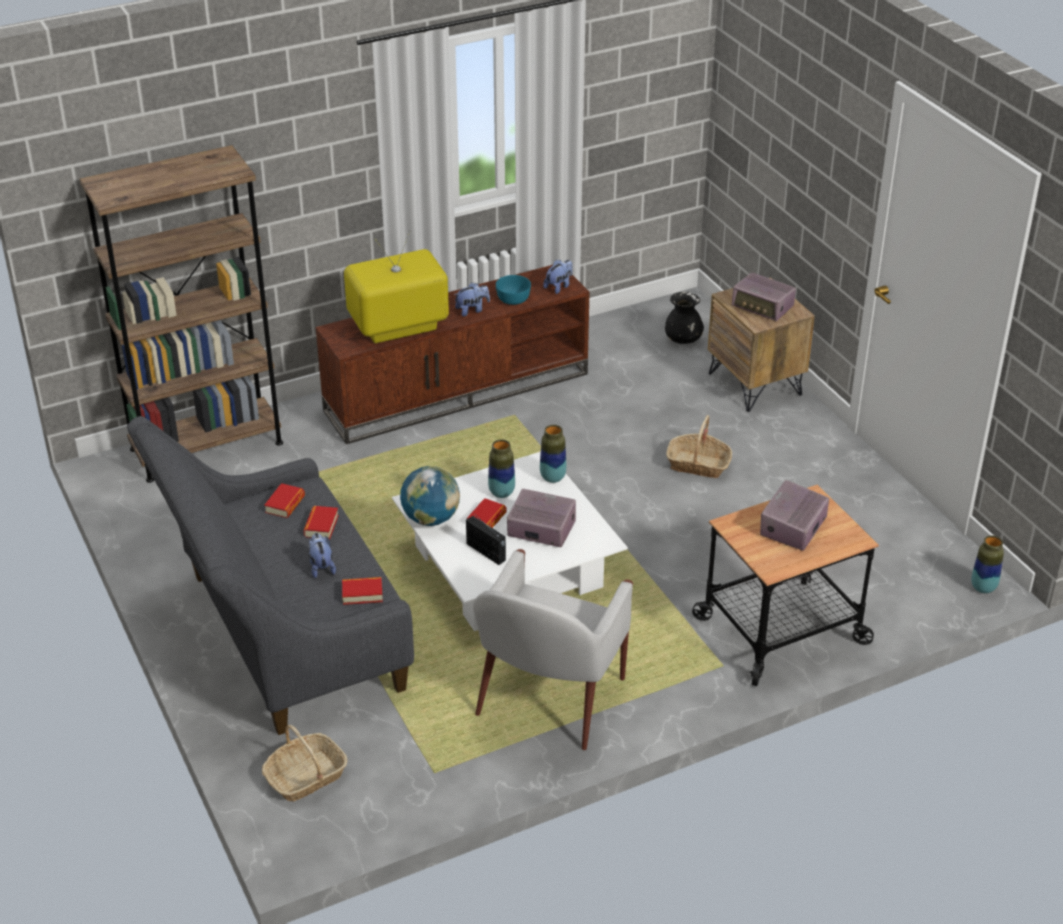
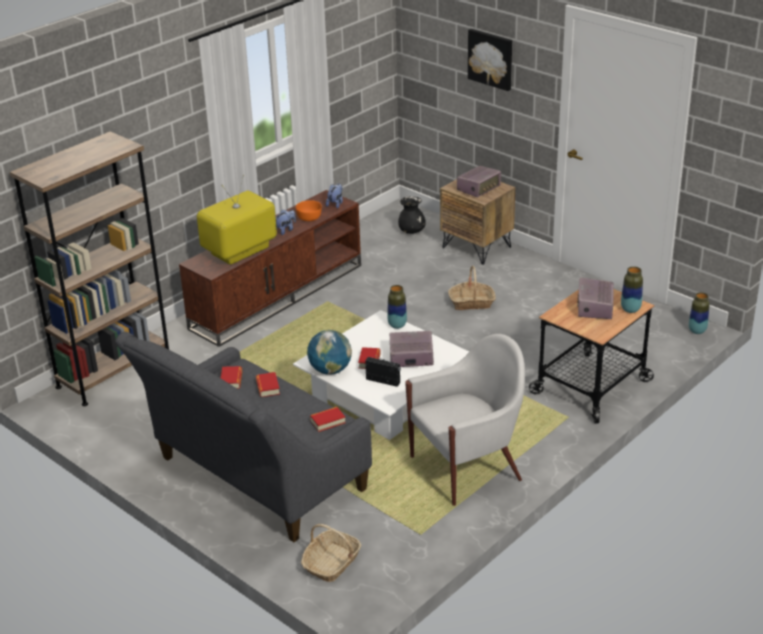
camera: 20 degrees left, 5 degrees down
plush toy [309,533,336,578] -> none
white armchair [473,549,633,750] -> white armchair turned 120 degrees counterclockwise [405,334,525,506]
vase [488,439,515,498] -> vase moved to [621,266,643,313]
turquoise bowl [496,275,531,305] -> orange bowl [296,200,322,221]
radio [732,273,796,321] -> radio turned 60 degrees counterclockwise [457,166,501,198]
none -> picture [468,29,512,91]

